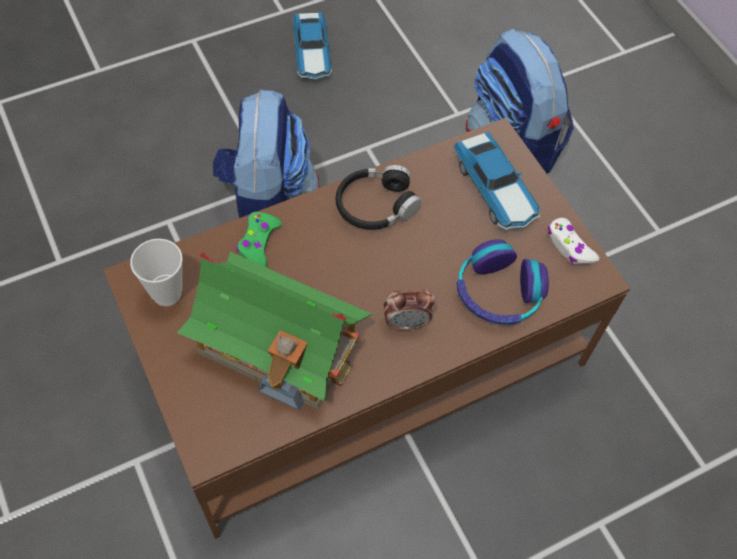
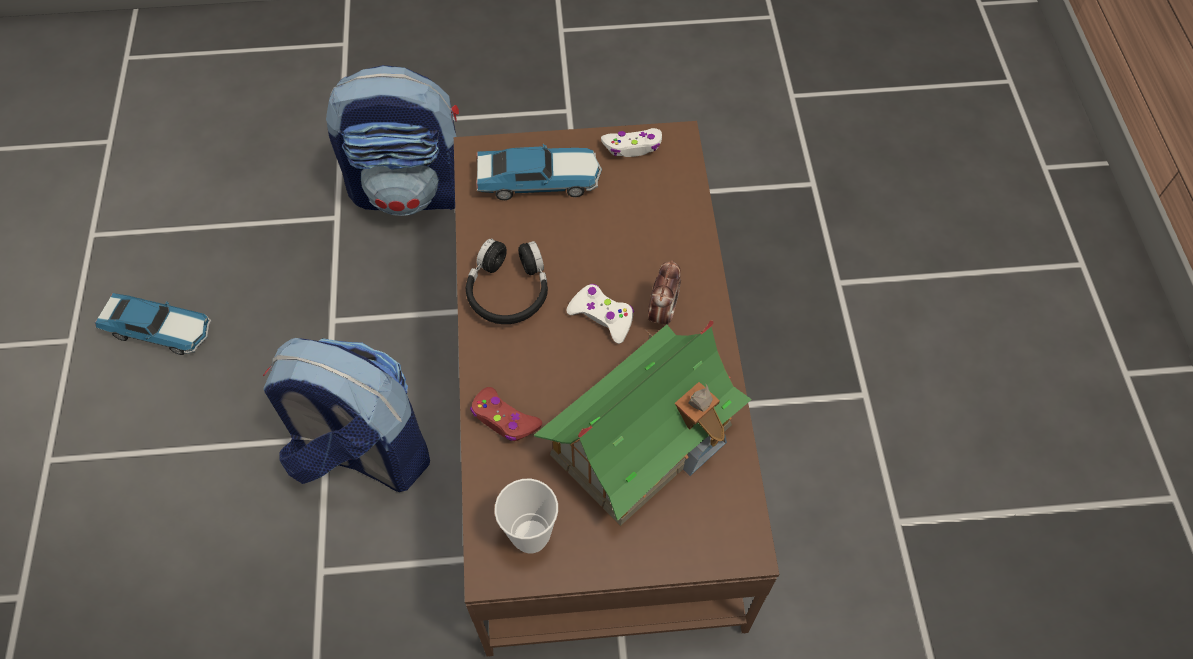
camera: 65 degrees left, 0 degrees up
green game controller [236,212,282,267] -> red game controller [470,387,542,441]
headphones [457,239,549,325] -> none
none -> white game controller [566,284,634,344]

